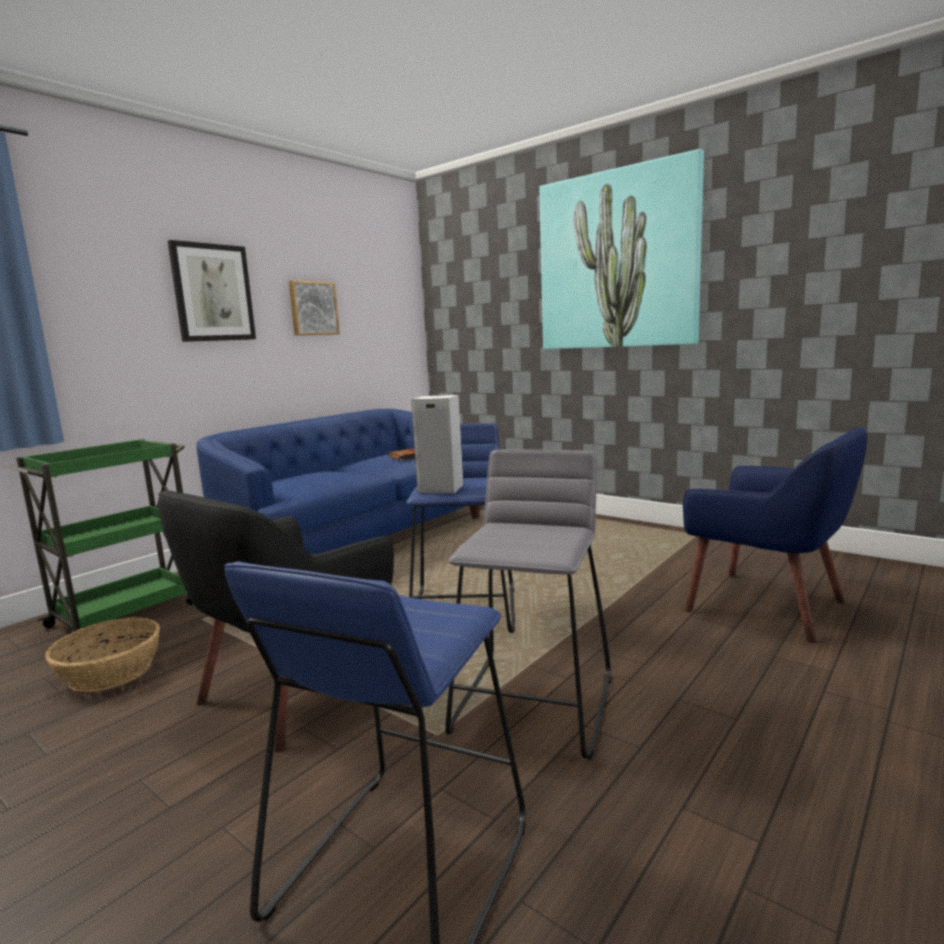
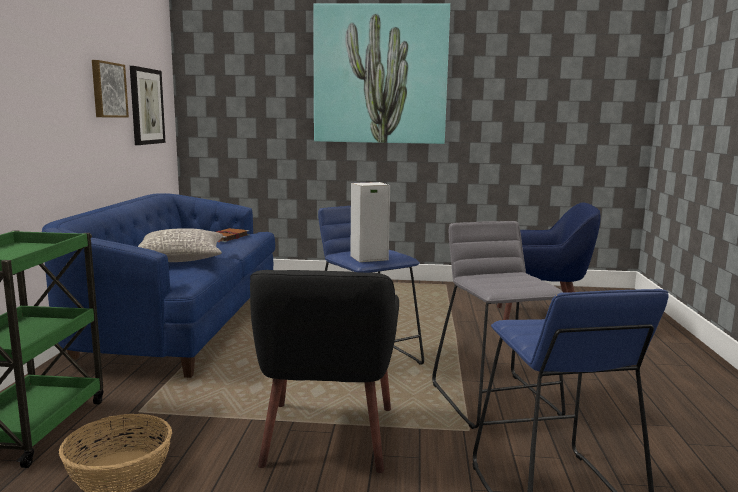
camera: 35 degrees left, 0 degrees up
picture [168,240,256,342] -> picture moved to [130,66,166,145]
none -> grey pillow [138,228,223,262]

